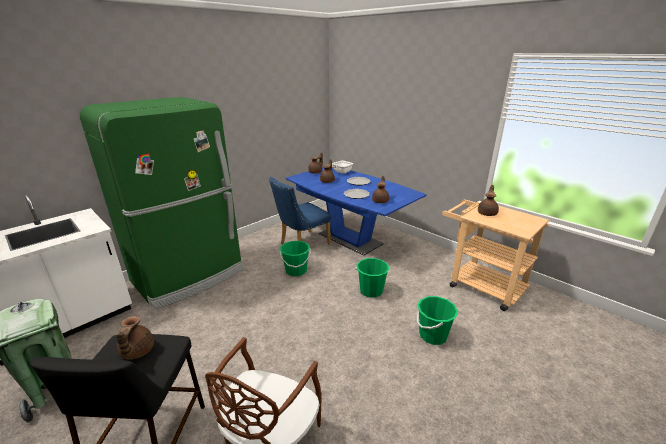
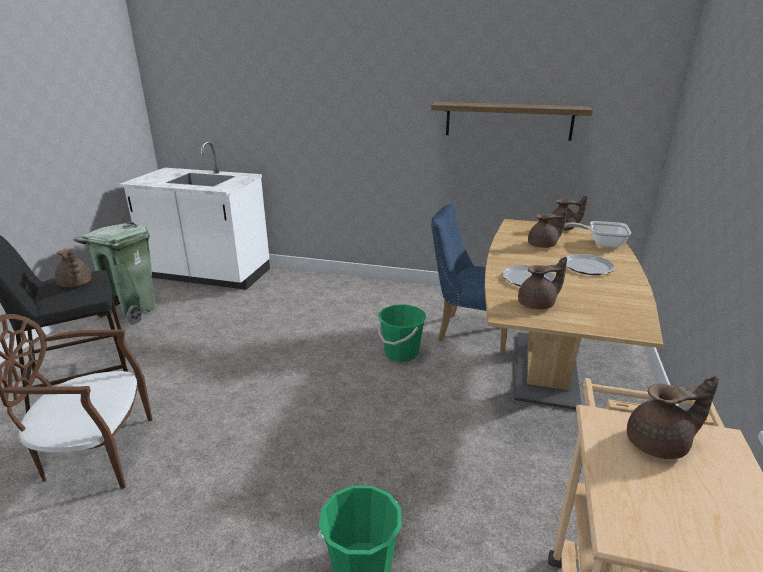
camera: 60 degrees right, 0 degrees up
green fridge [80,97,243,310] -> none
brown teapot [116,316,154,360] -> brown teapot turned 90 degrees counterclockwise [55,249,91,287]
blue dining table [286,167,427,256] -> brown dining table [485,219,663,410]
green bucket [356,258,390,298] -> none
none -> shelf [431,102,593,141]

